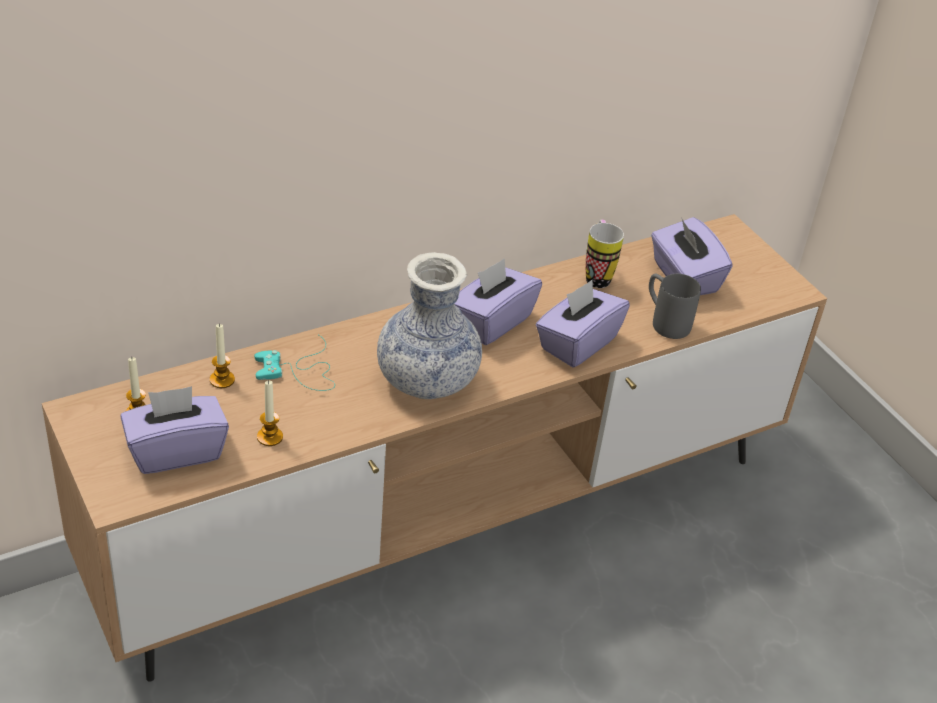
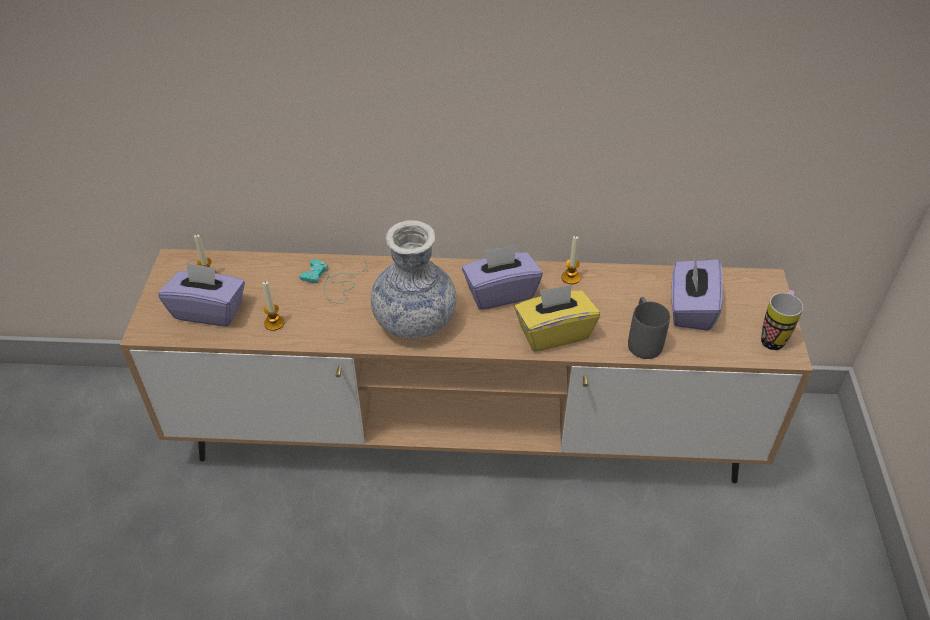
camera: 35 degrees right, 5 degrees up
candle [210,324,235,388] -> candle moved to [562,236,581,284]
purple tissue box [536,280,630,367] -> yellow tissue box [514,284,600,351]
mug [586,220,624,288] -> mug moved to [761,290,803,350]

